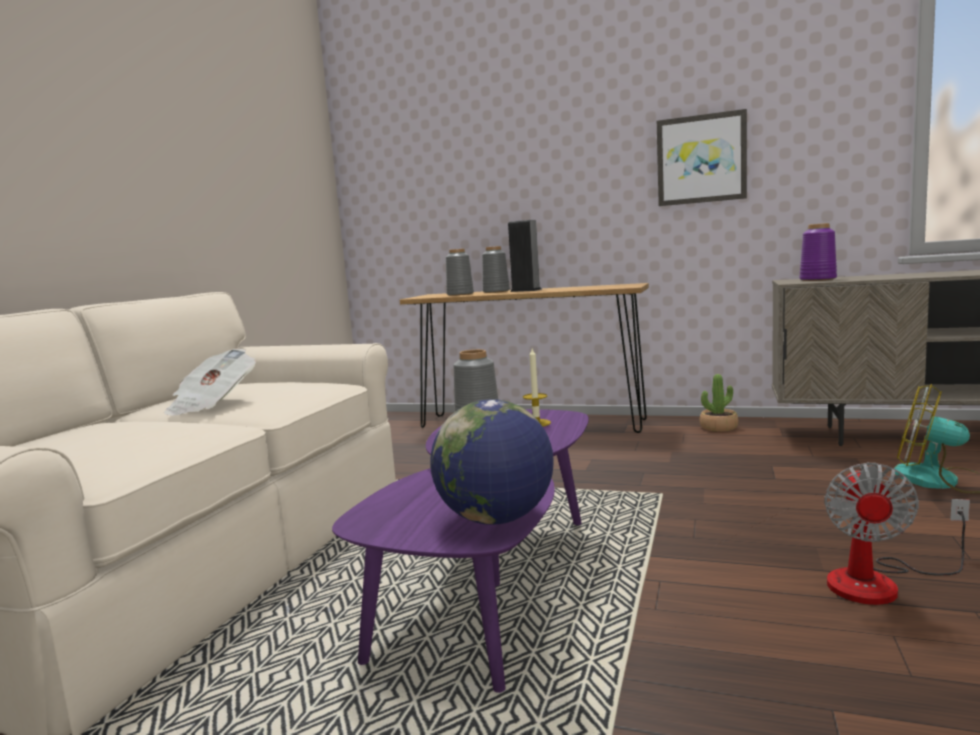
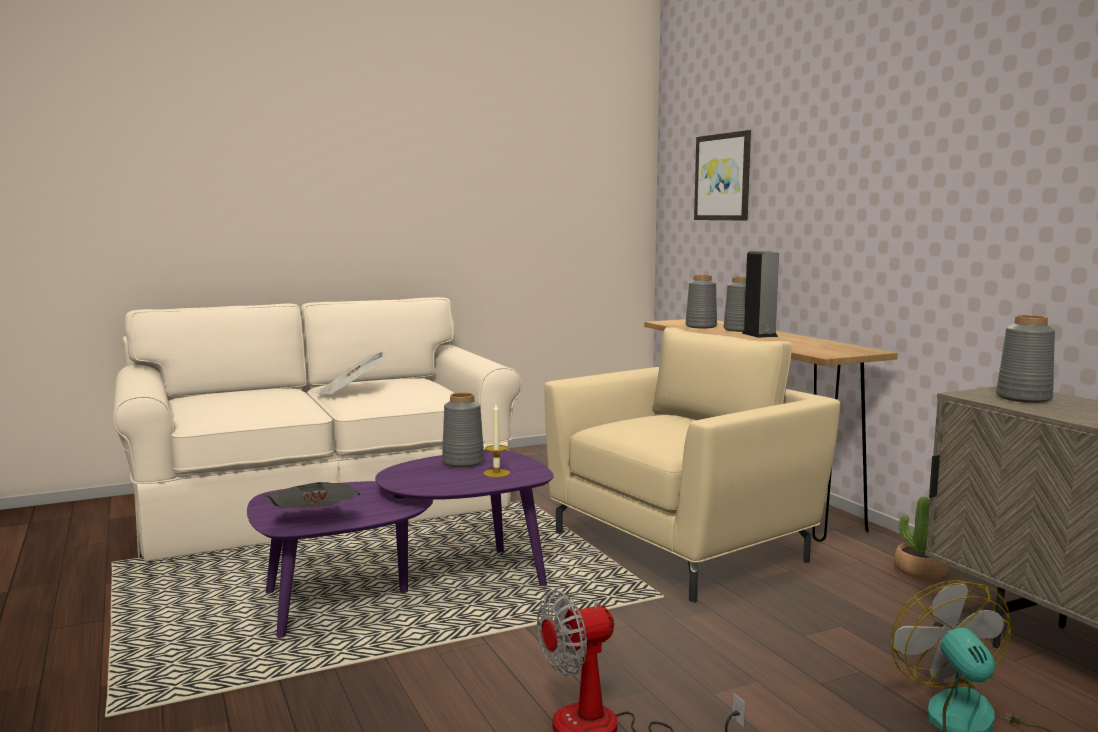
camera: 45 degrees right, 0 degrees up
globe [430,399,554,525] -> newspaper [263,482,361,509]
picture [657,109,747,206] -> picture moved to [694,130,751,220]
purple vase [799,223,837,281] -> grey vase [996,315,1055,403]
none -> beige armchair [545,327,840,603]

